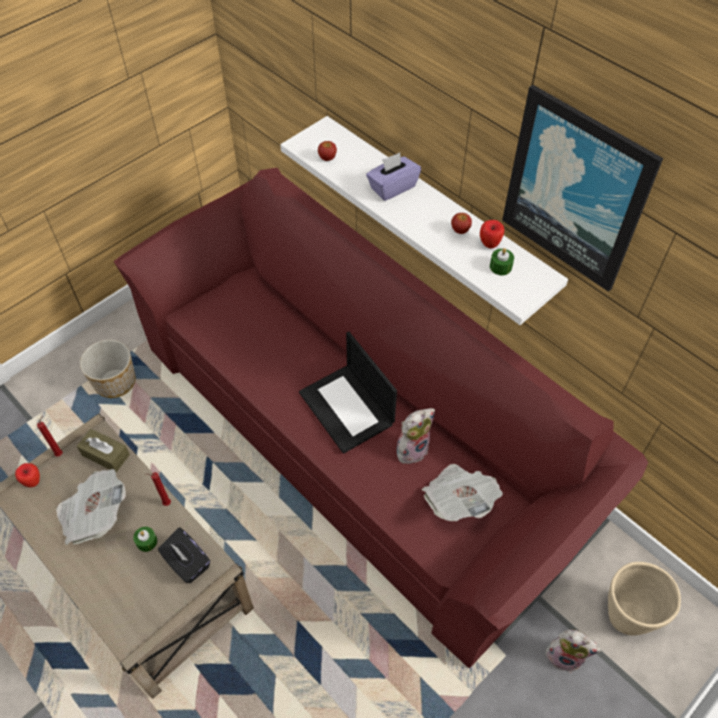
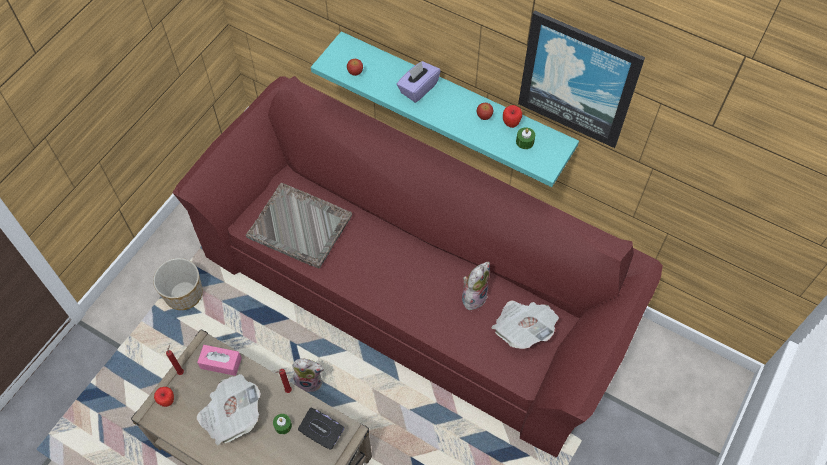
camera: 15 degrees left, 5 degrees up
brown tissue box [77,429,130,472] -> pink tissue box [197,345,242,376]
white shelf [280,116,568,325] -> turquoise shelf [311,31,579,187]
laptop [299,332,397,454] -> none
plush toy [544,629,601,673] -> plush toy moved to [292,359,324,392]
beige planter [608,562,681,636] -> none
none -> grey tray [246,183,352,269]

